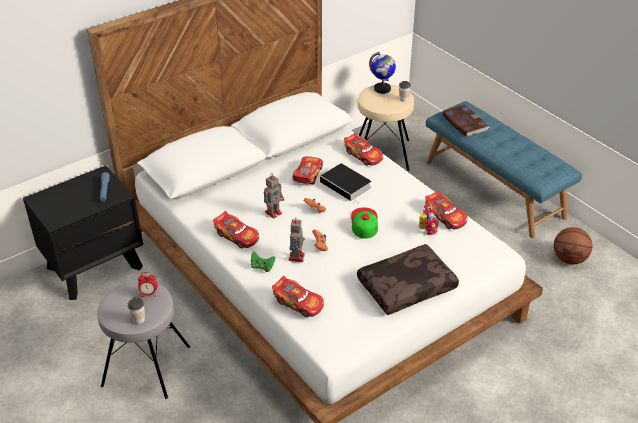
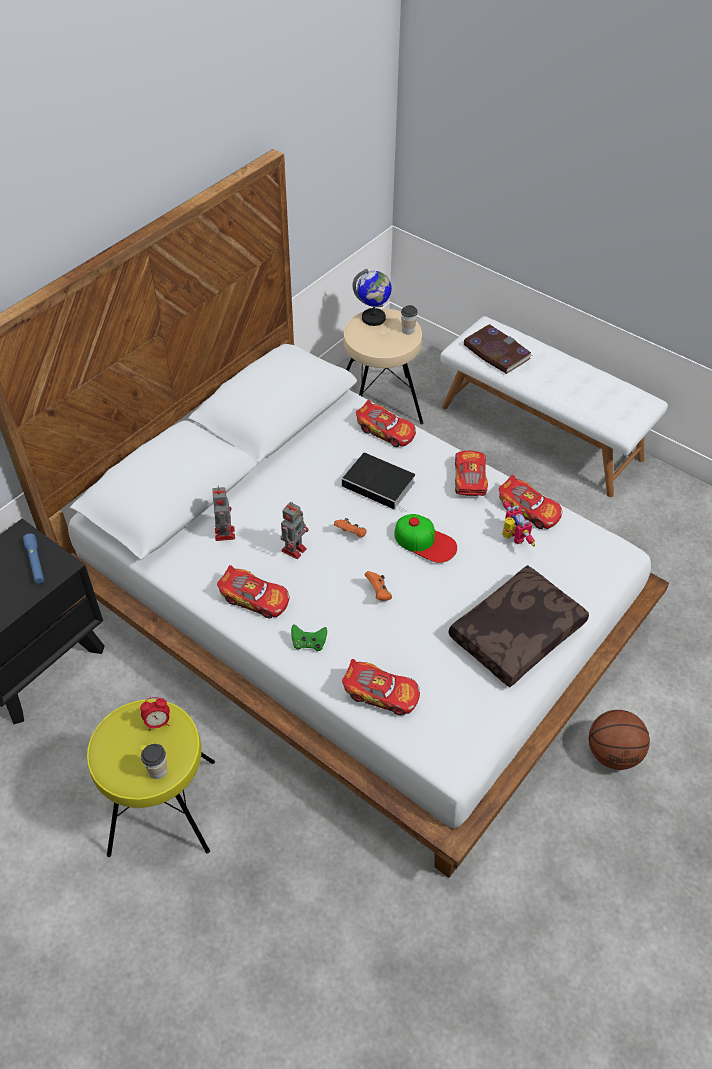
camera: 15 degrees left, 10 degrees up
grey stool [97,280,190,399] -> yellow stool [87,699,215,857]
toy robot [289,218,305,262] -> toy robot moved to [212,486,235,541]
toy car [293,156,323,185] -> toy car moved to [455,451,488,496]
cap [351,207,378,239] -> cap turned 135 degrees clockwise [394,514,457,563]
blue bench [426,101,582,238] -> white bench [440,316,668,497]
basketball [554,227,592,264] -> basketball moved to [589,710,650,770]

